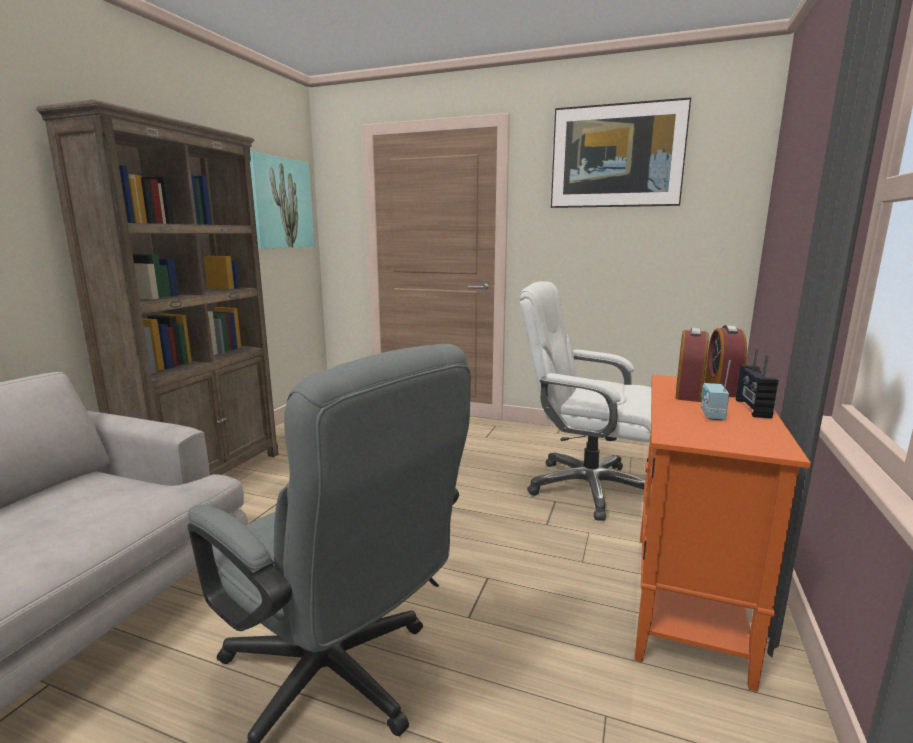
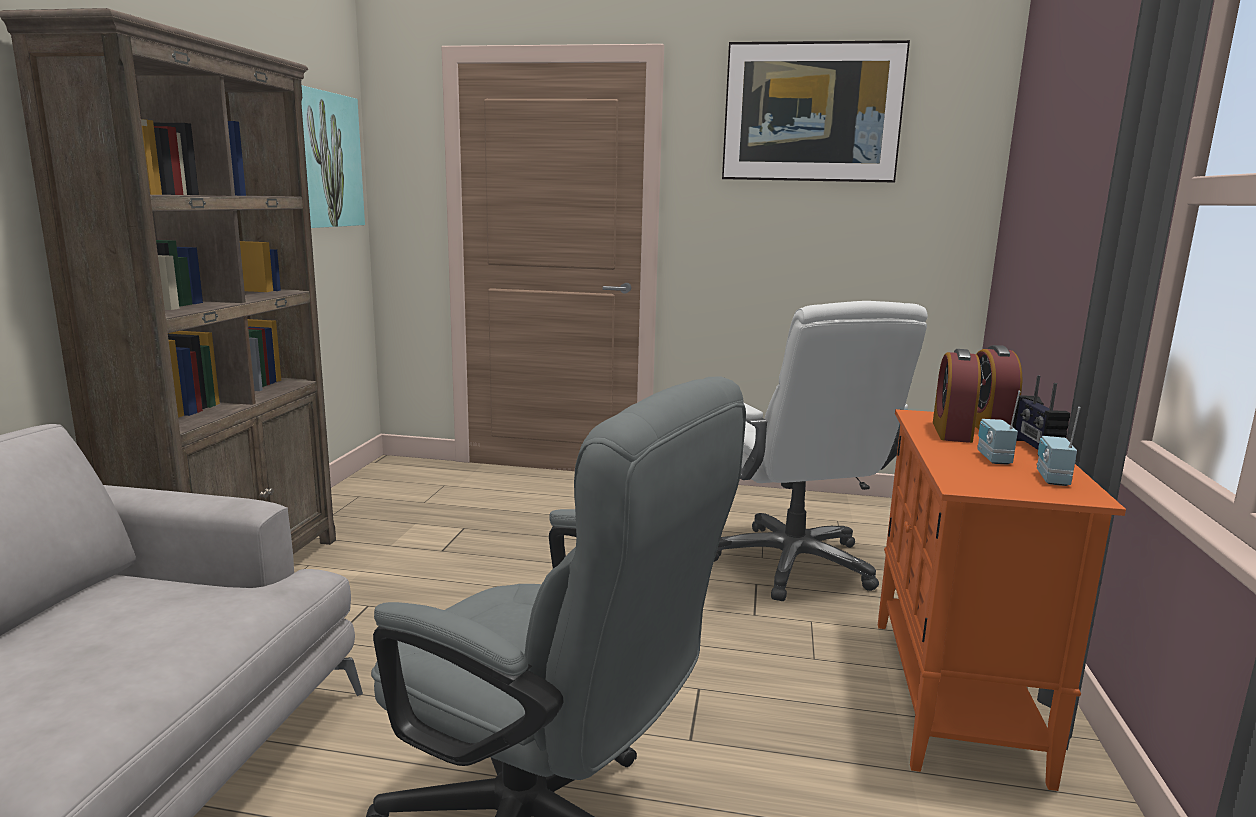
camera: 10 degrees left, 0 degrees up
white office chair [519,281,652,521] -> white office chair turned 120 degrees counterclockwise [714,301,928,601]
none -> radio [1037,407,1081,486]

